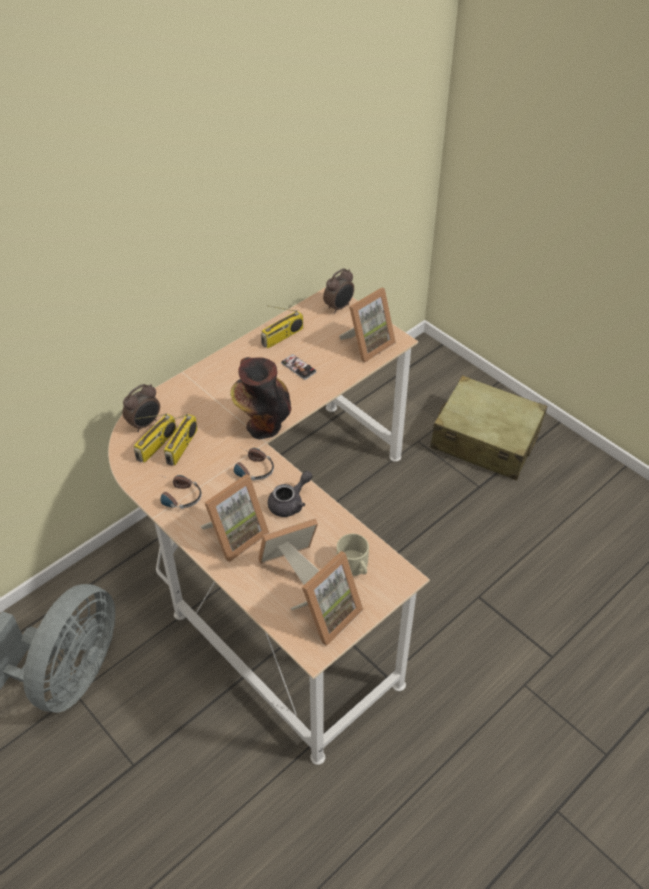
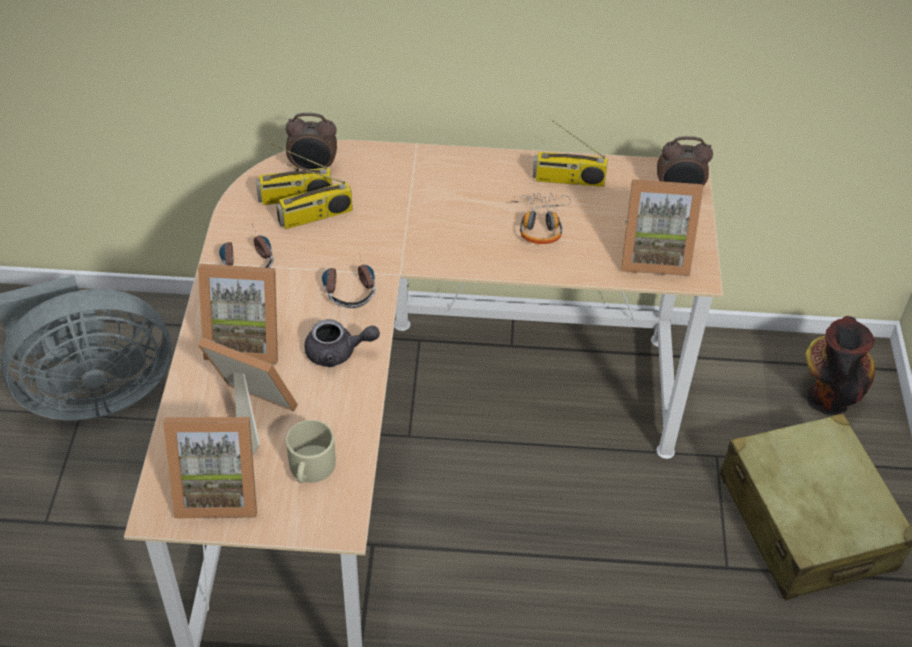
camera: 45 degrees right, 0 degrees up
vase [230,357,291,439] -> vase moved to [805,316,875,416]
phone [281,354,317,380] -> headphones [511,193,571,244]

